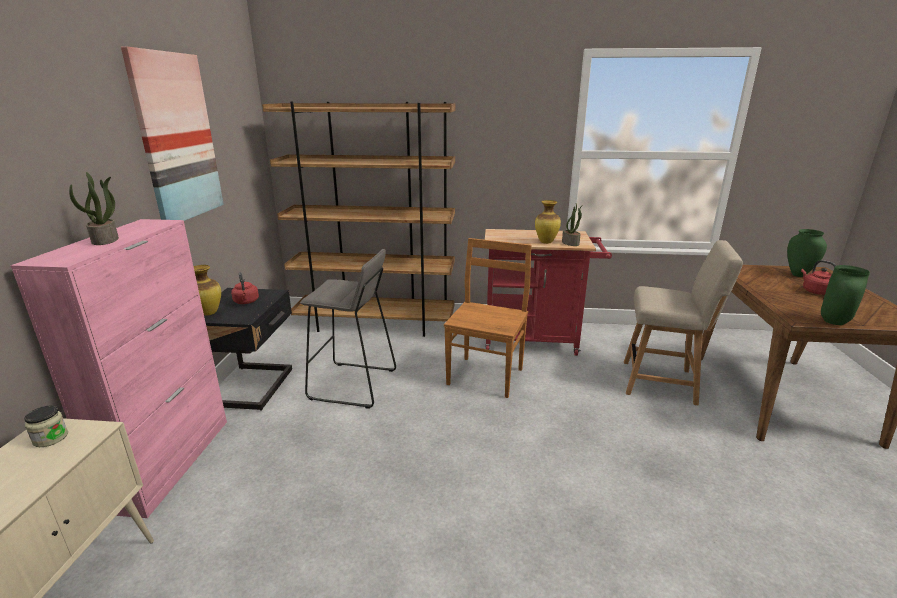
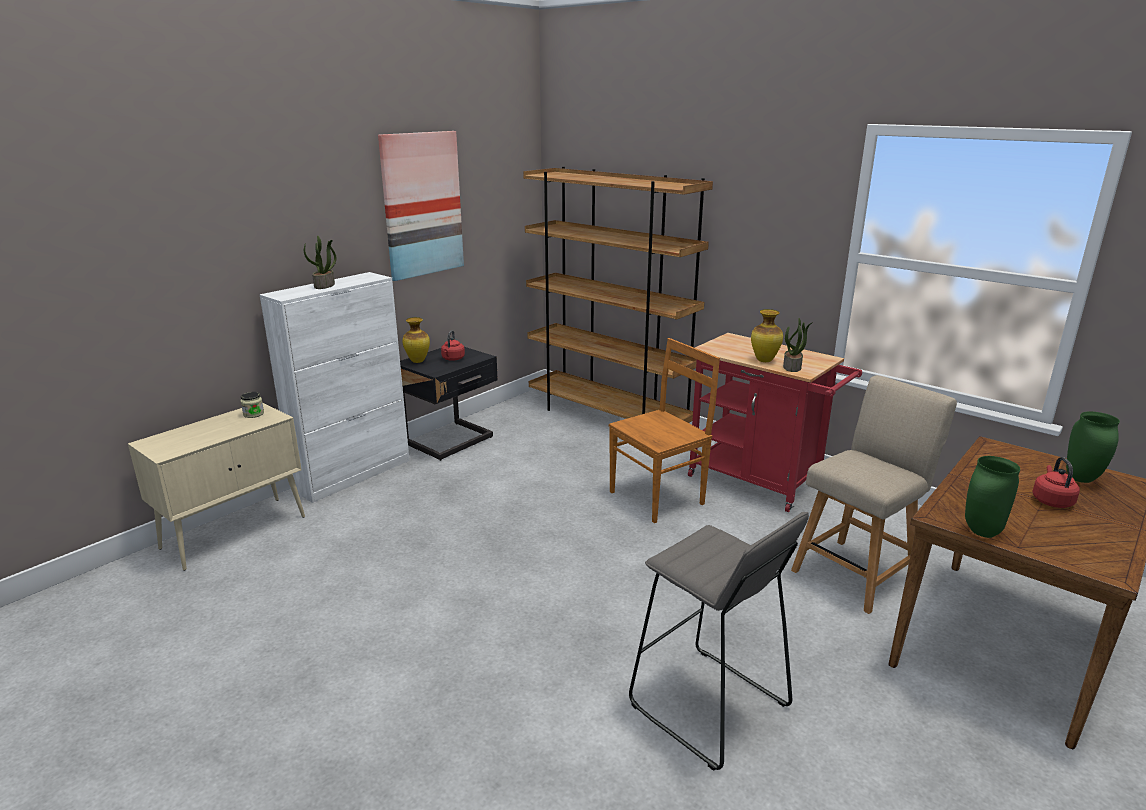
camera: 35 degrees right, 0 degrees up
pink cabinet [10,219,227,518] -> white cabinet [259,272,410,503]
grey stool [300,249,396,409] -> grey stool moved to [629,512,809,771]
beige chair [624,240,743,405] -> beige chair turned 90 degrees counterclockwise [791,375,957,614]

